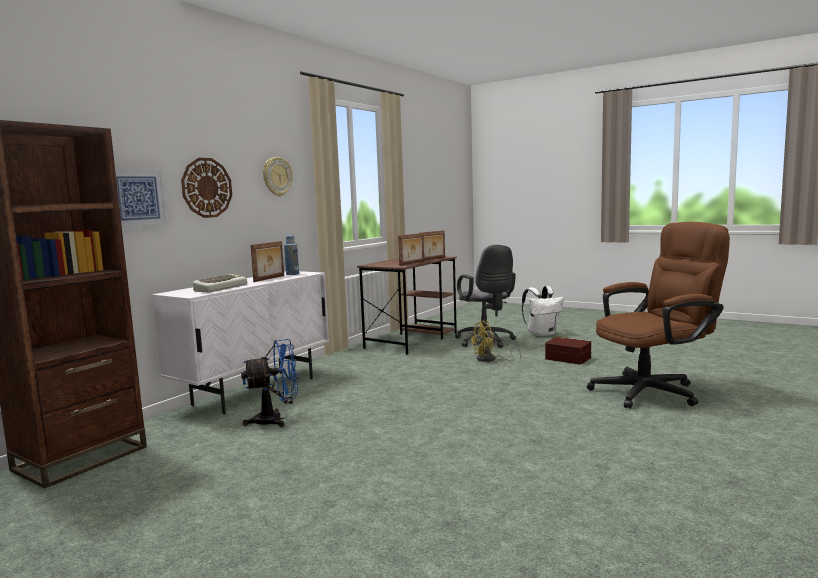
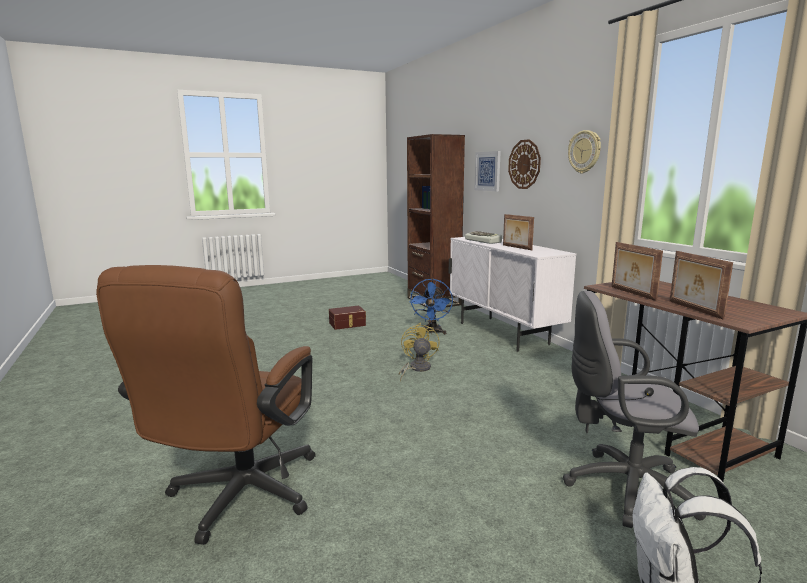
camera: 120 degrees right, 5 degrees up
blue bottle [284,234,299,275] -> none
yellow fan [469,321,521,362] -> yellow fan moved to [398,323,440,381]
brown storage box [545,337,591,365] -> brown storage box moved to [329,306,366,330]

